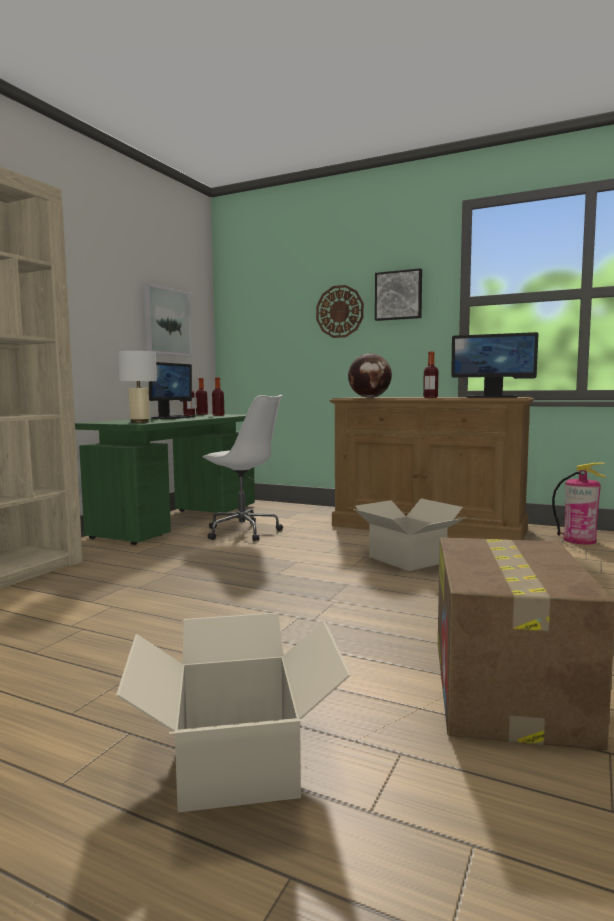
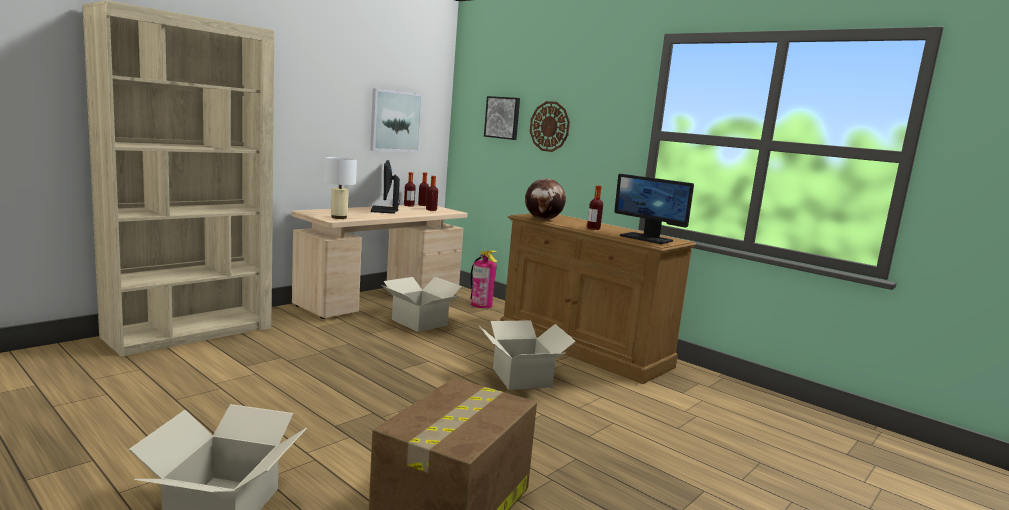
camera: 15 degrees right, 5 degrees up
green desk [75,414,255,545] -> beige desk [292,204,468,319]
monitor [149,362,196,419] -> monitor turned 135 degrees clockwise [371,160,400,214]
white office chair [203,395,283,541] -> cardboard box [381,277,462,332]
picture [375,268,422,321] -> picture moved to [484,96,520,140]
fire extinguisher [552,463,606,544] -> fire extinguisher moved to [470,251,498,308]

